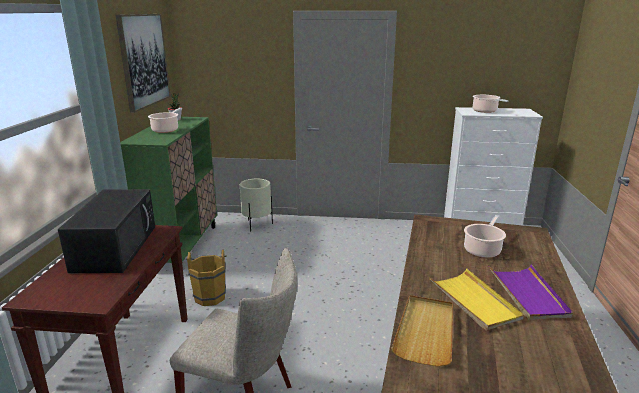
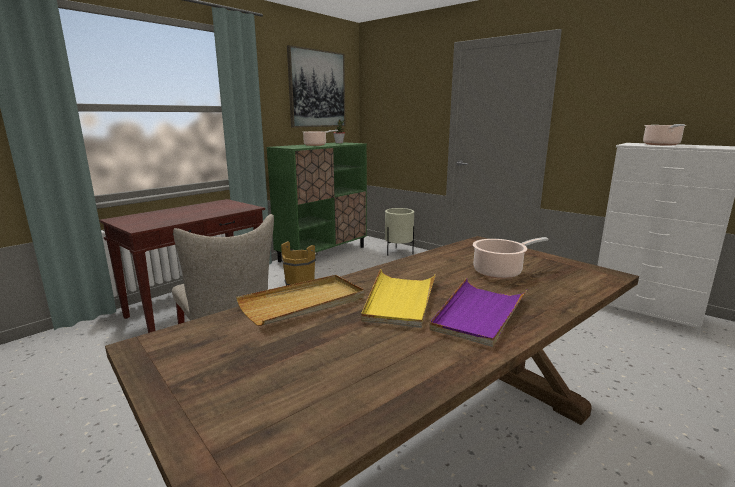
camera: 35 degrees right, 5 degrees down
black microwave [58,189,155,273] -> none

